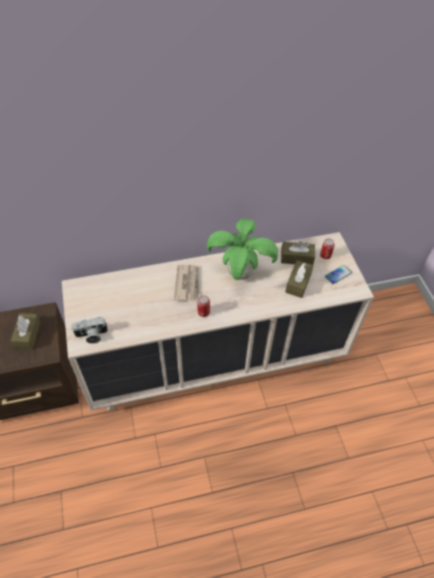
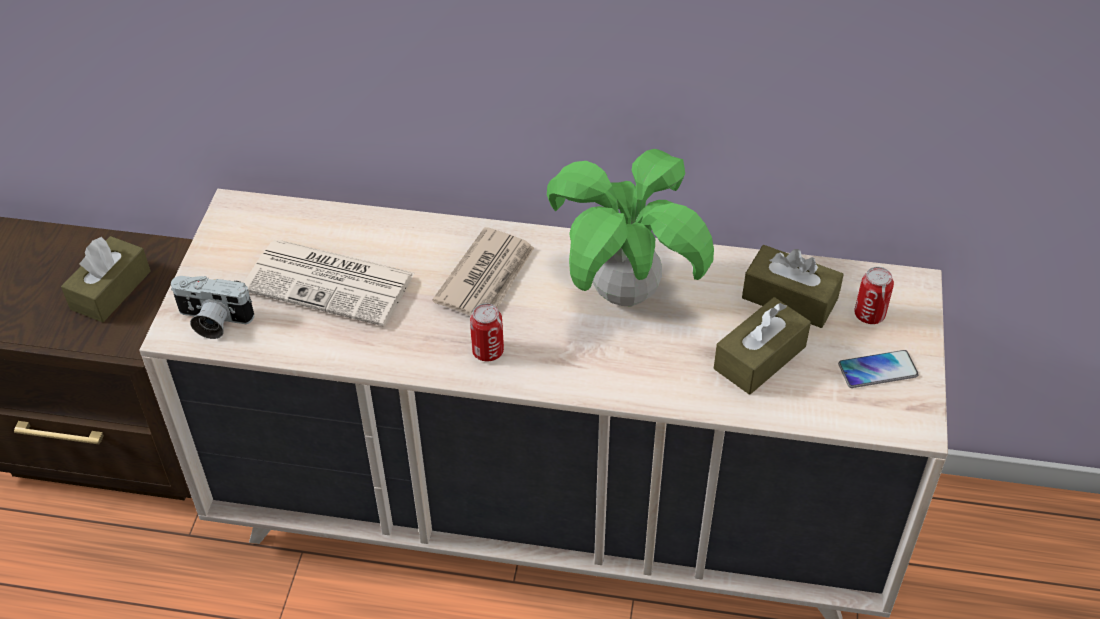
camera: 25 degrees right, 5 degrees down
none -> newspaper [244,240,415,327]

